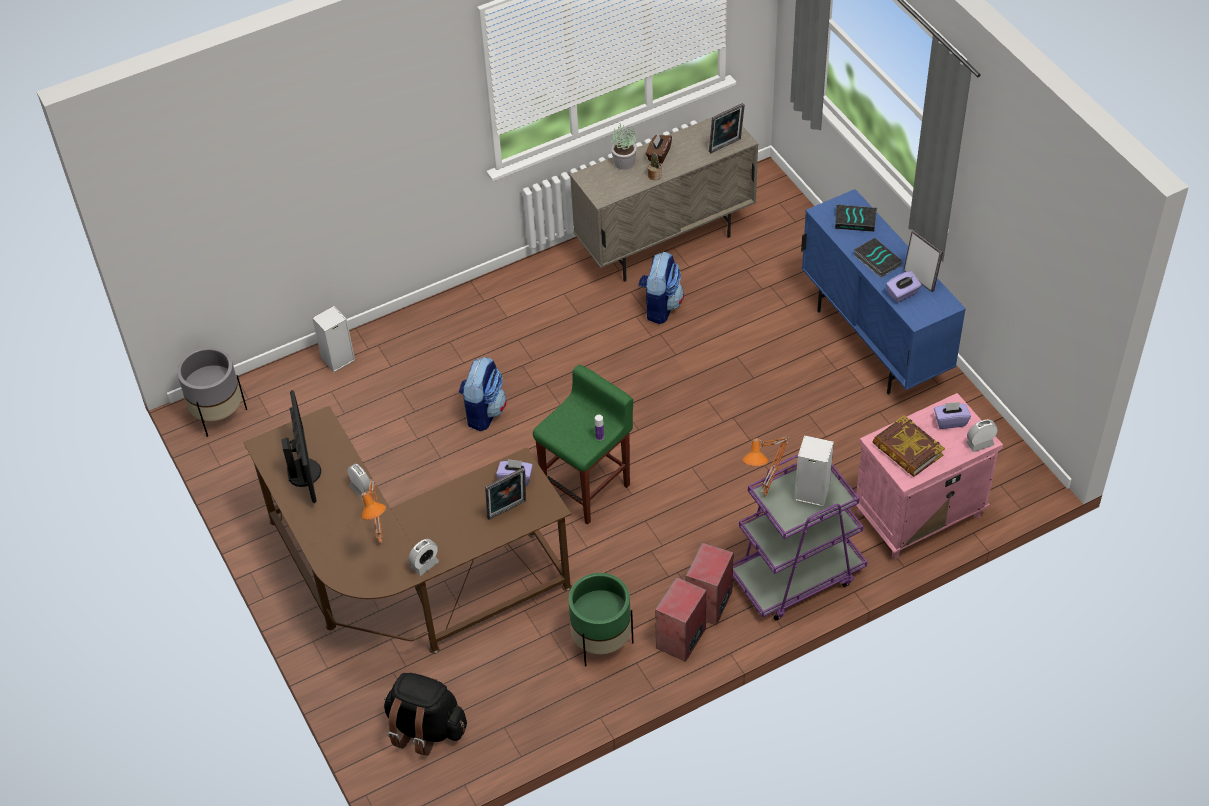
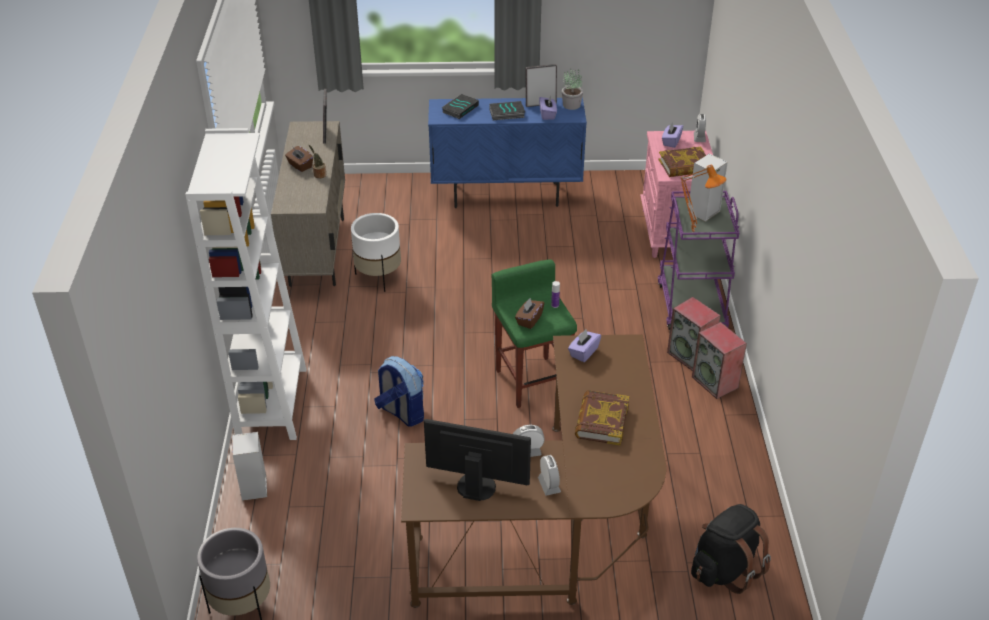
camera: 65 degrees left, 10 degrees down
orange table lamp [361,479,386,545] -> none
alarm clock [408,539,439,576] -> alarm clock moved to [538,455,561,496]
picture frame [485,468,526,520] -> none
green planter [568,573,634,667] -> none
potted plant [611,124,637,170] -> potted plant moved to [562,69,583,110]
backpack [639,251,684,324] -> white planter [351,213,401,292]
none -> white bookcase [185,128,307,440]
none -> brown tissue box [515,298,544,329]
none -> book [575,390,629,446]

